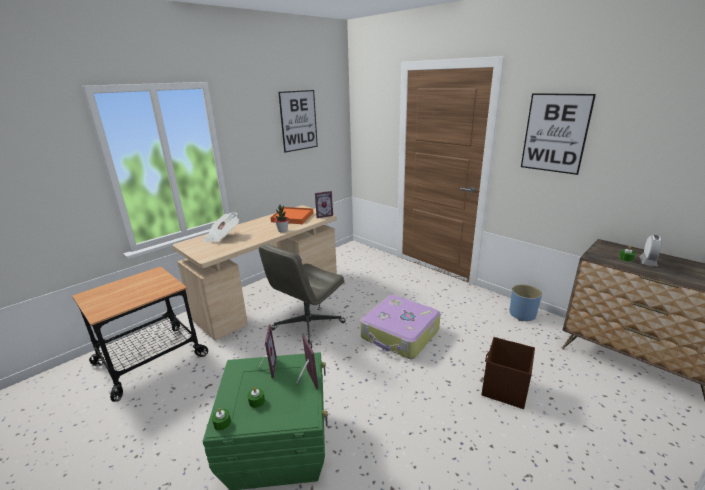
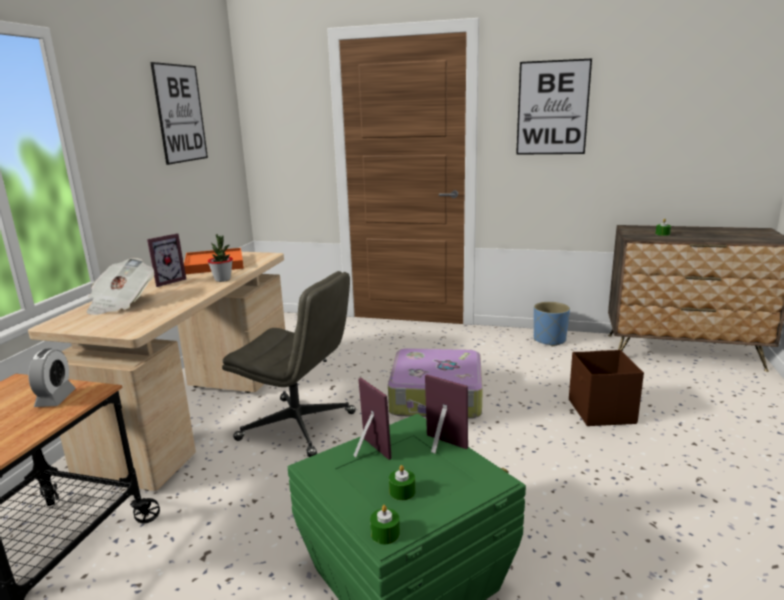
camera: 30 degrees left, 5 degrees down
grey office chair [259,244,346,348] -> grey office chair turned 75 degrees counterclockwise [222,271,356,457]
picture frame [315,191,333,218] -> picture frame moved to [147,233,186,287]
alarm clock [639,235,662,266] -> alarm clock moved to [28,349,76,407]

